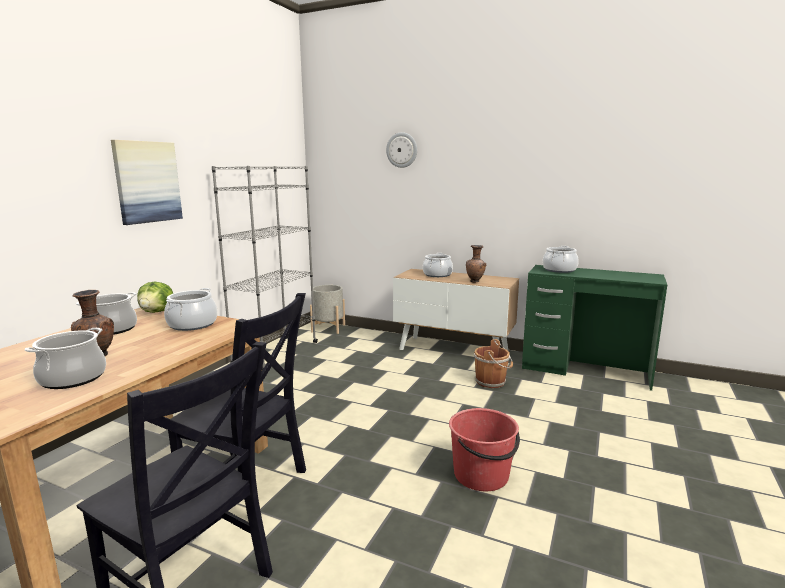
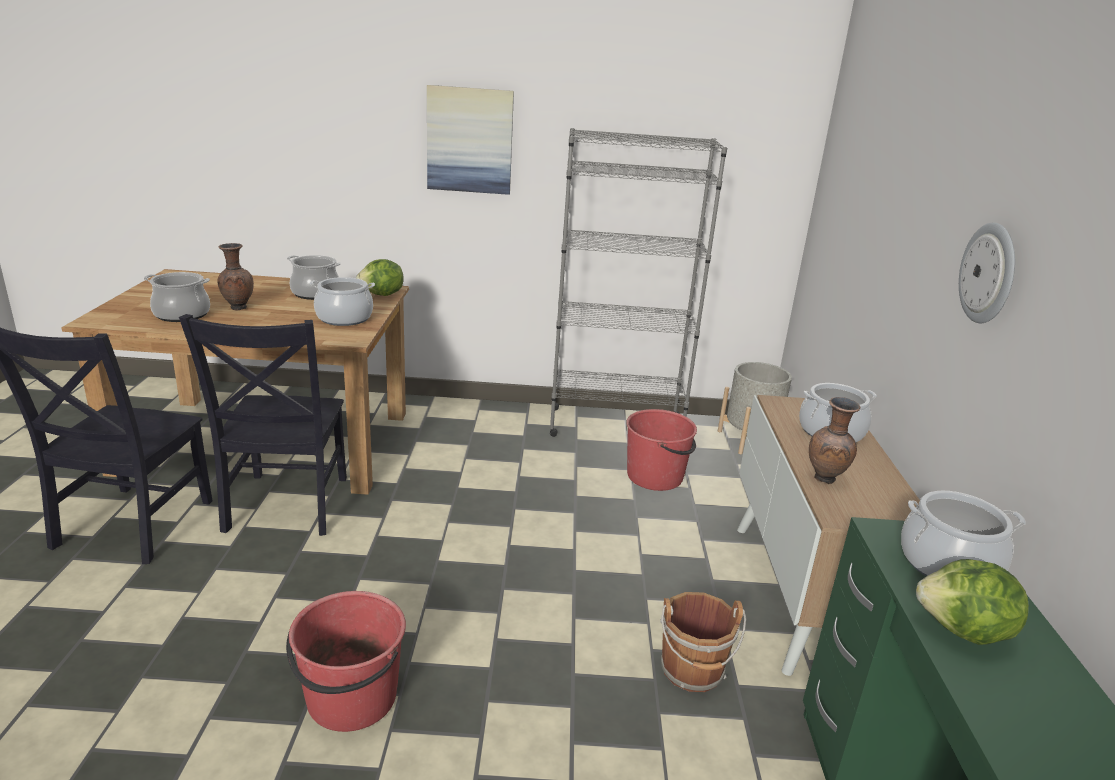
camera: 65 degrees right, 10 degrees up
wall clock [386,132,417,168] -> wall clock moved to [959,222,1015,323]
none -> red bucket [626,409,697,491]
none -> lettuce [916,559,1029,645]

